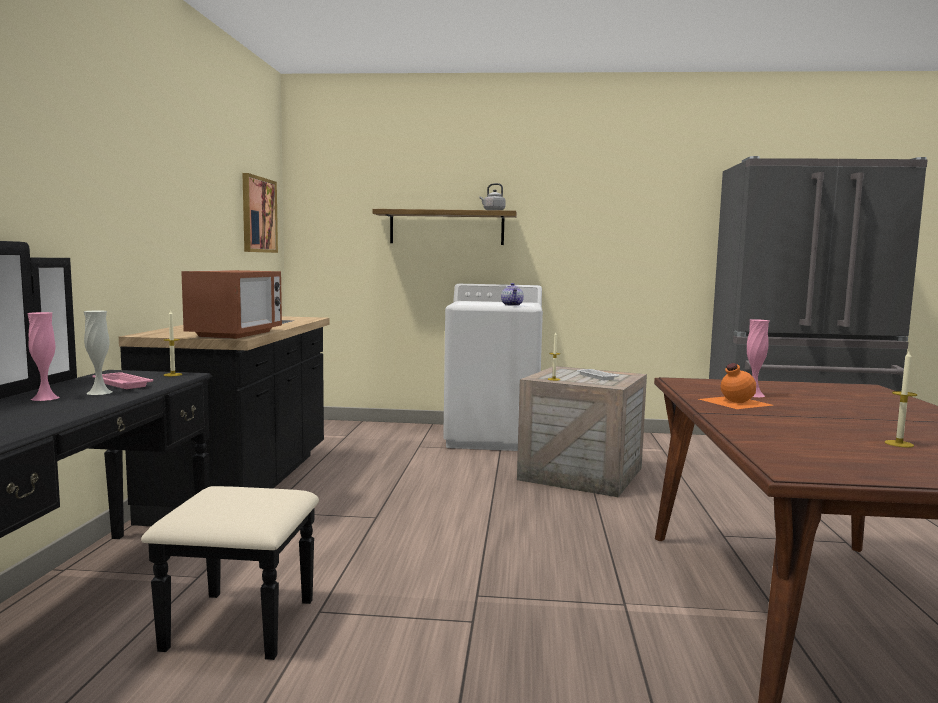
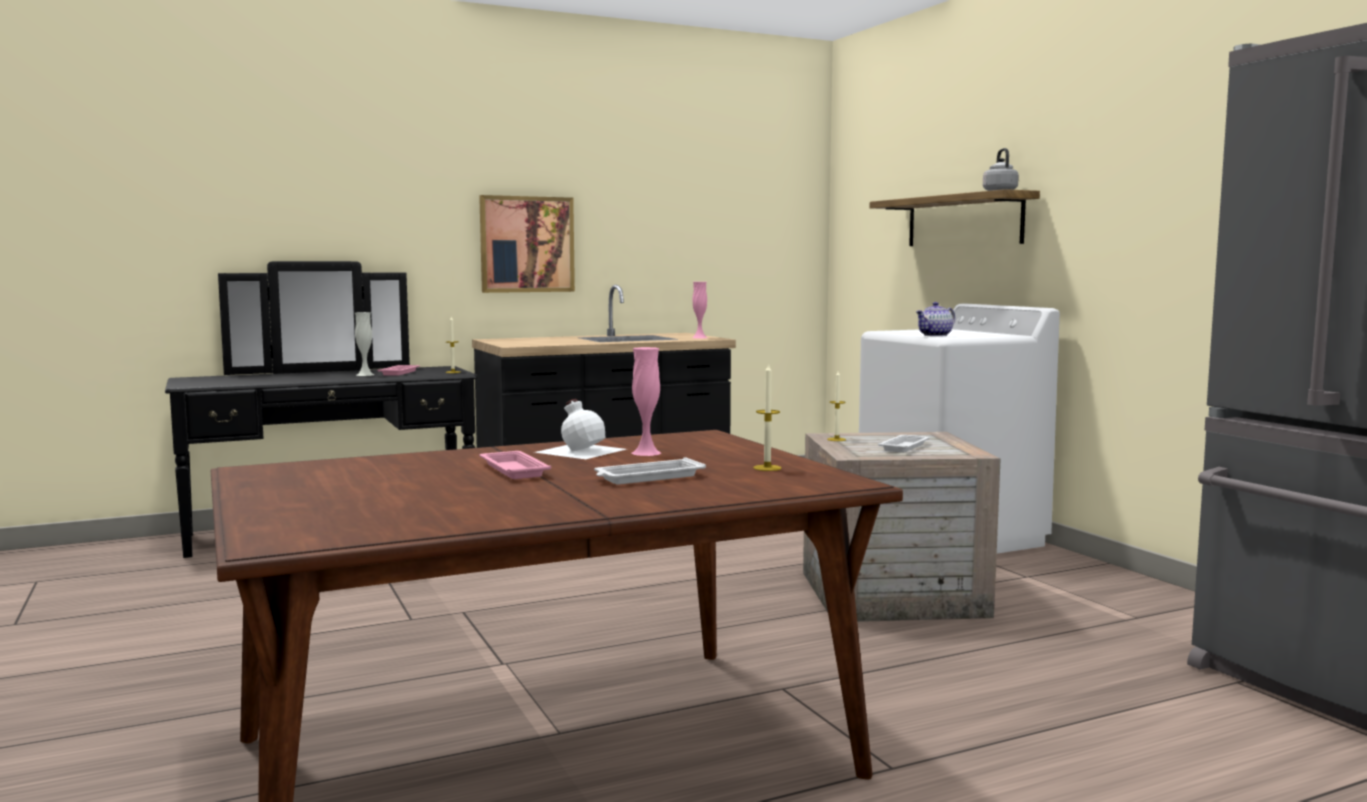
camera: 60 degrees right, 0 degrees up
pink vase [27,312,60,401] -> pink vase moved to [693,282,707,338]
microwave [181,270,282,339] -> none
picture [242,173,278,253] -> picture moved to [479,195,575,293]
orange bottle [699,363,772,409] -> white bottle [535,399,626,459]
candle [885,351,917,448] -> candle moved to [753,363,781,471]
none -> pink tray [479,451,551,479]
none -> white tray [594,457,706,485]

